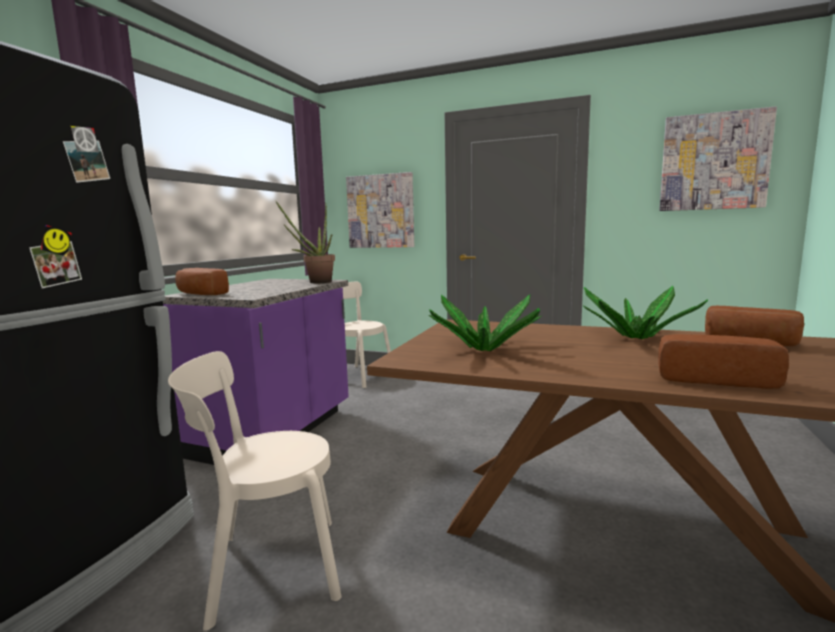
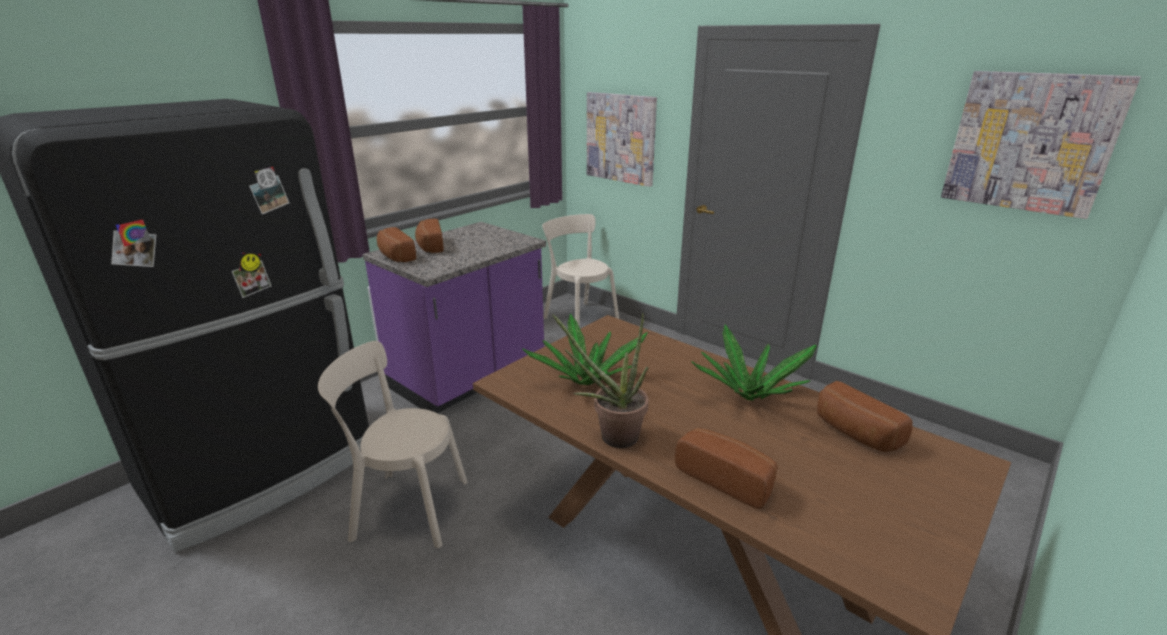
camera: 20 degrees right, 15 degrees up
potted plant [275,200,335,283] -> potted plant moved to [552,313,649,448]
none -> bread [415,219,444,253]

